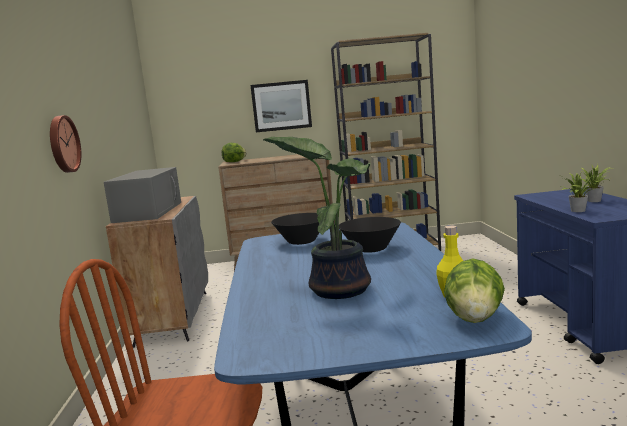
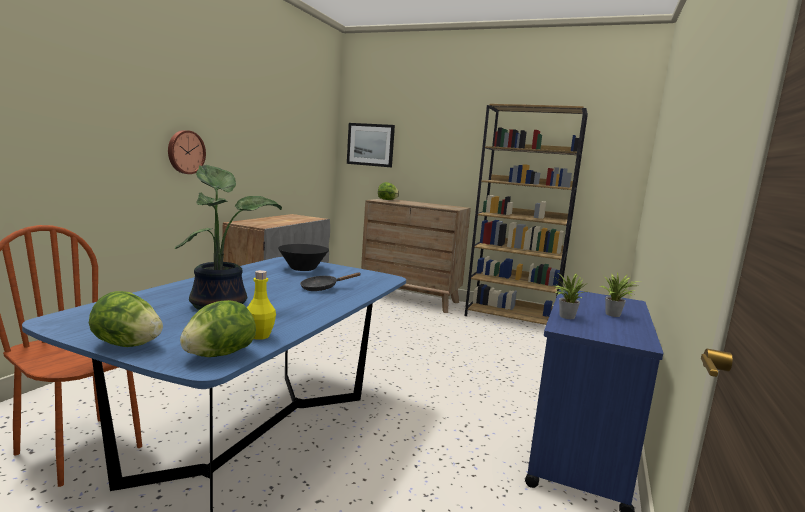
camera: 25 degrees right, 0 degrees up
grey microwave [104,167,181,223] -> none
picture [250,80,312,132] -> picture moved to [347,123,395,167]
black bowl [339,217,401,253] -> black frying pan [300,272,361,291]
none -> lettuce [89,291,163,347]

